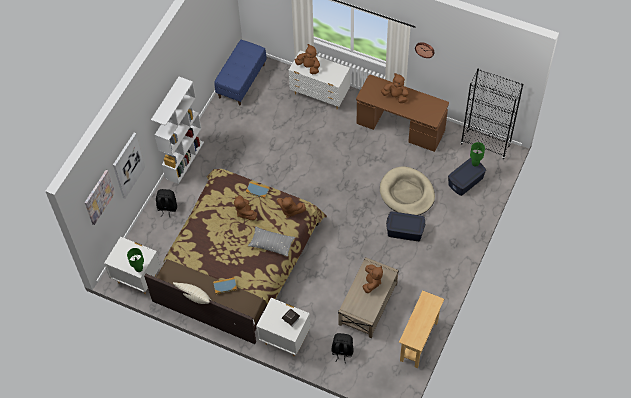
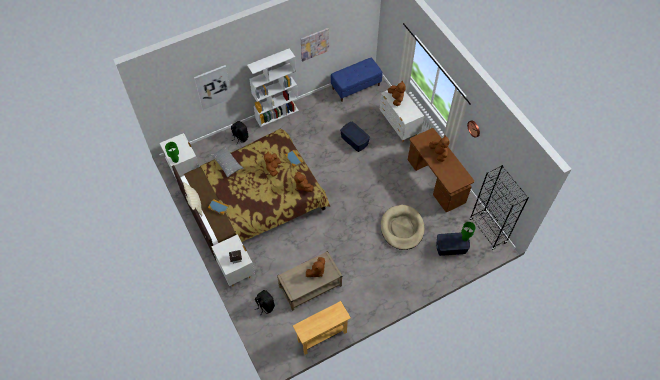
camera: 35 degrees right, 0 degrees up
picture [85,170,115,225] -> picture moved to [301,28,329,62]
grey pillow [248,227,295,257] -> grey pillow moved to [210,146,243,177]
blue storage box [386,212,425,241] -> blue storage box moved to [340,122,370,152]

